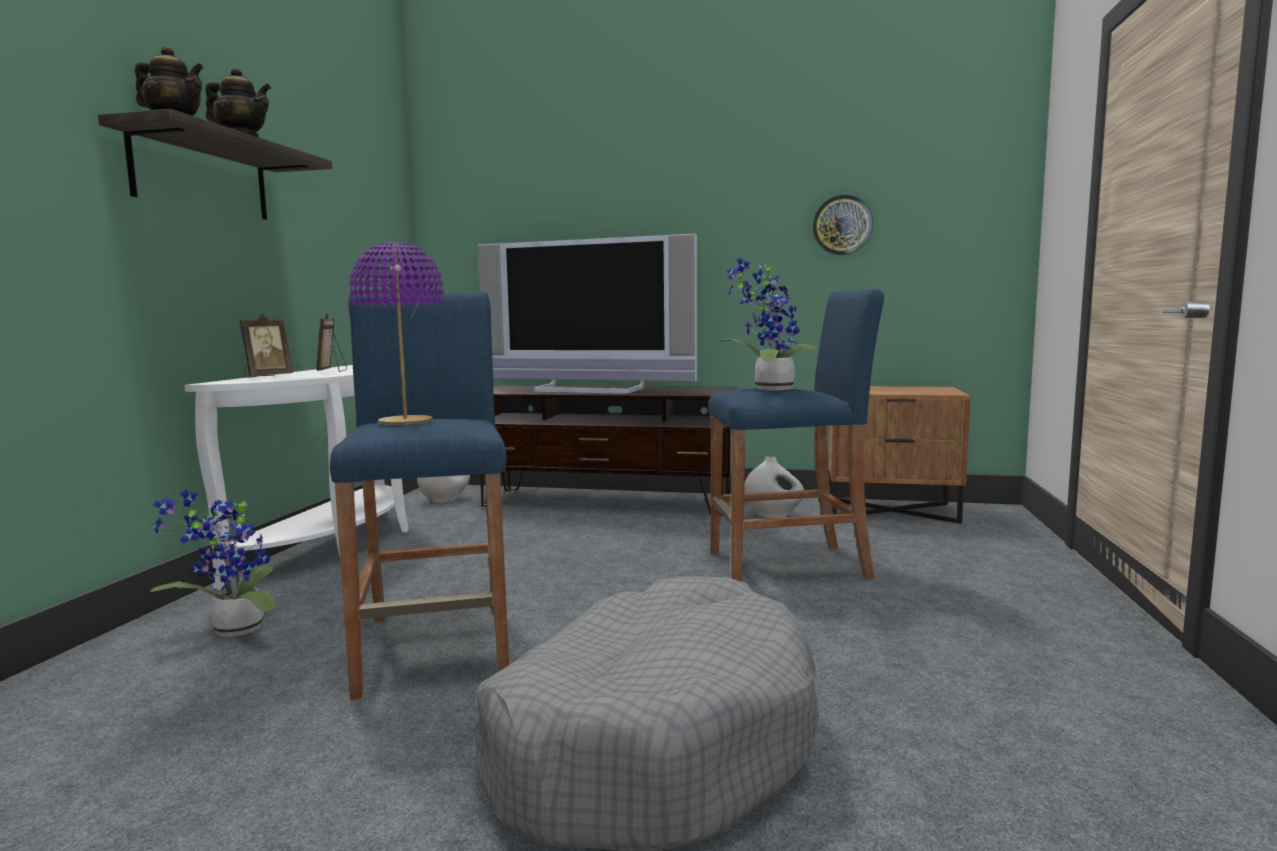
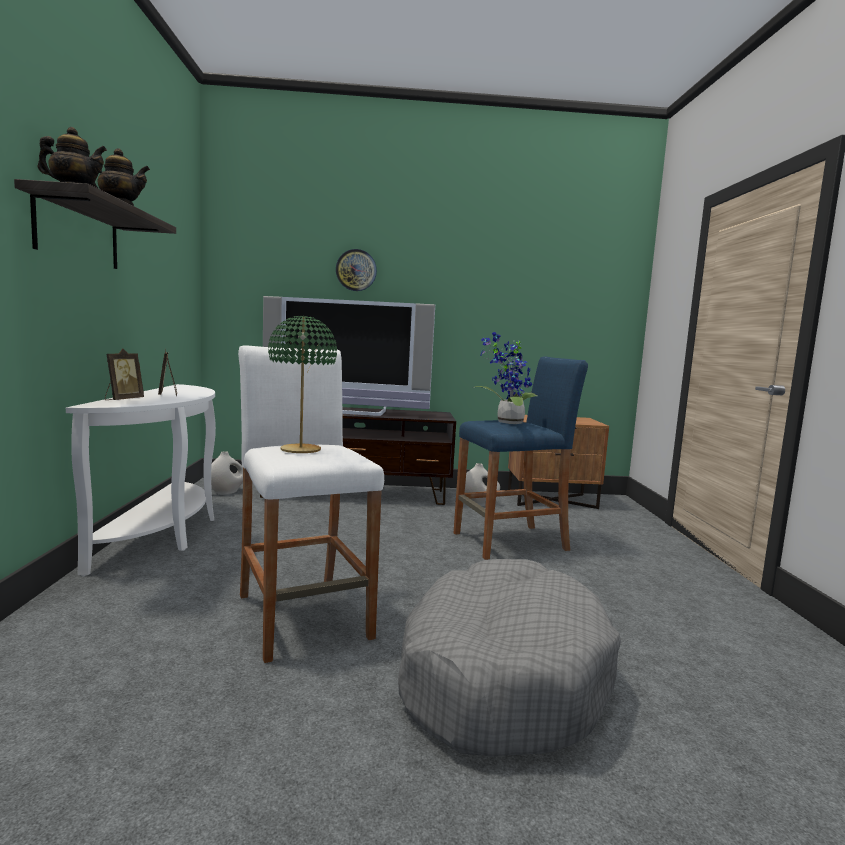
camera: 15 degrees left, 0 degrees up
potted plant [150,490,275,637] -> none
blue stool [330,292,509,700] -> white stool [238,345,384,663]
purple table lamp [350,242,444,425] -> green table lamp [268,316,337,453]
wall clock [812,195,873,255] -> wall clock moved to [336,249,377,291]

